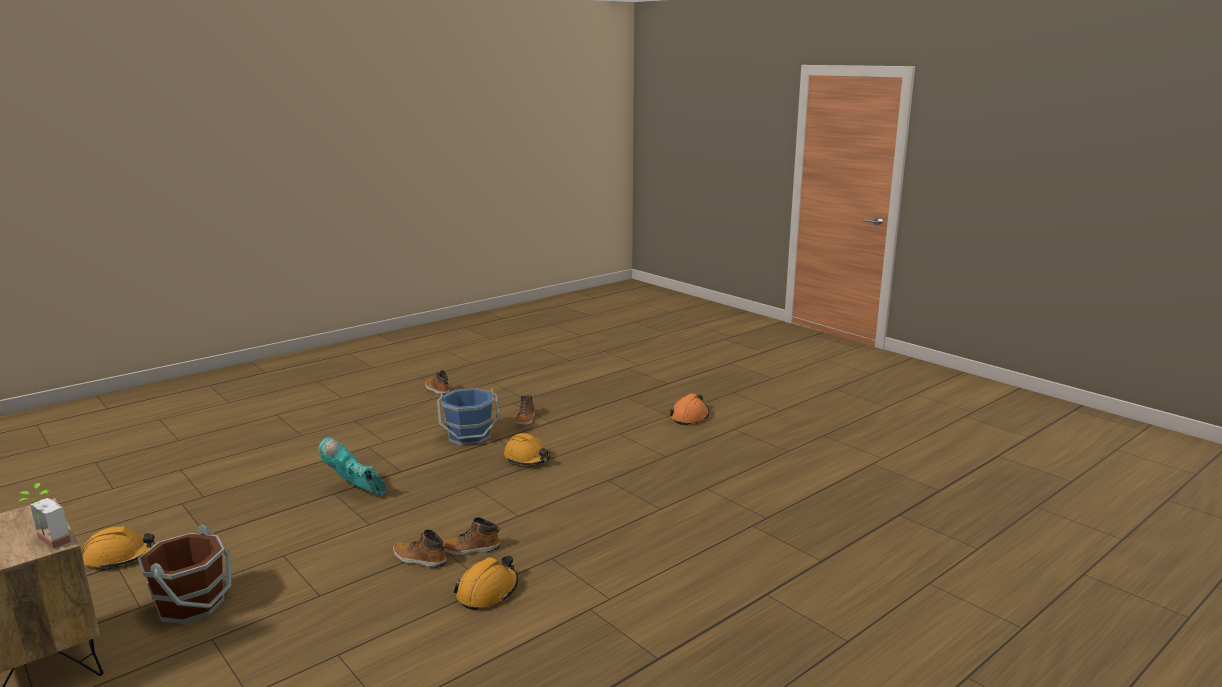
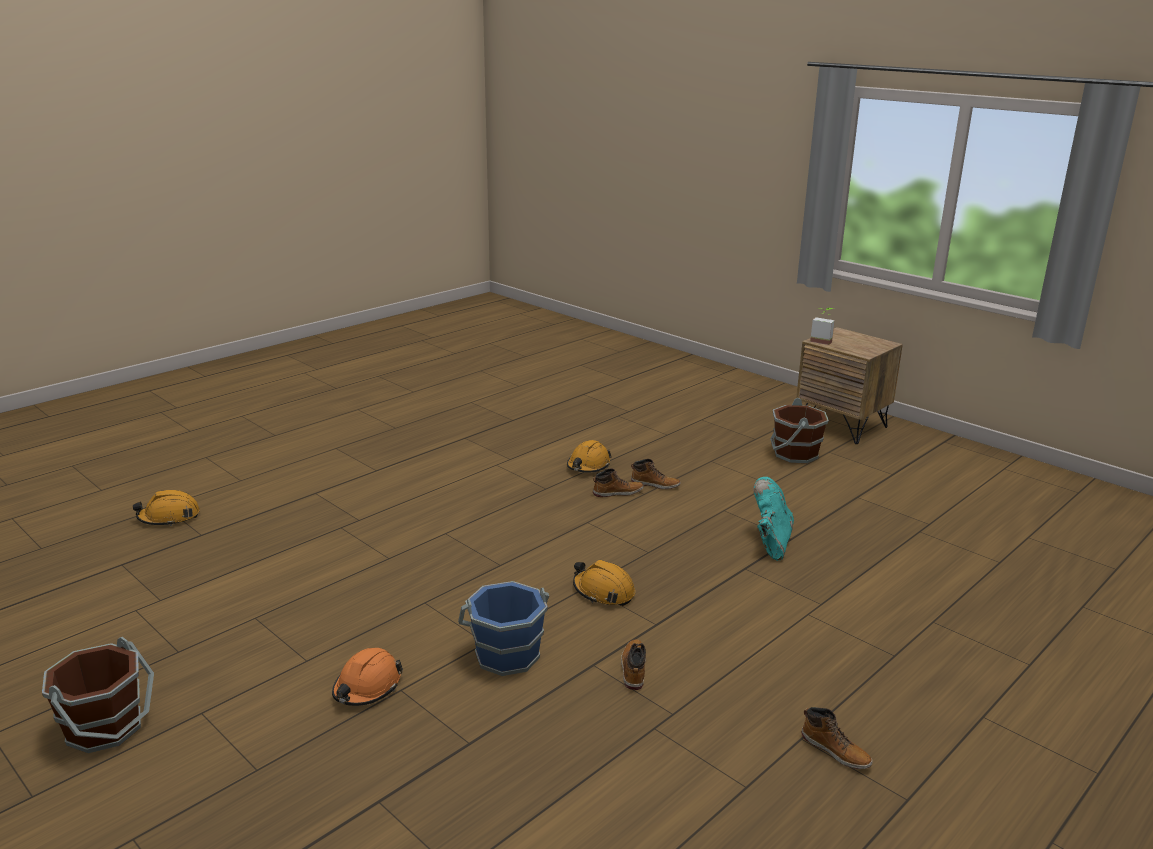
camera: 175 degrees right, 5 degrees up
orange hard hat [83,526,155,570] -> orange hard hat moved to [133,490,200,526]
turquoise boot [318,437,387,496] -> turquoise boot turned 105 degrees counterclockwise [753,477,794,561]
blue bucket [437,388,500,446] -> blue bucket moved to [458,581,549,676]
none -> brown bucket [42,637,154,753]

